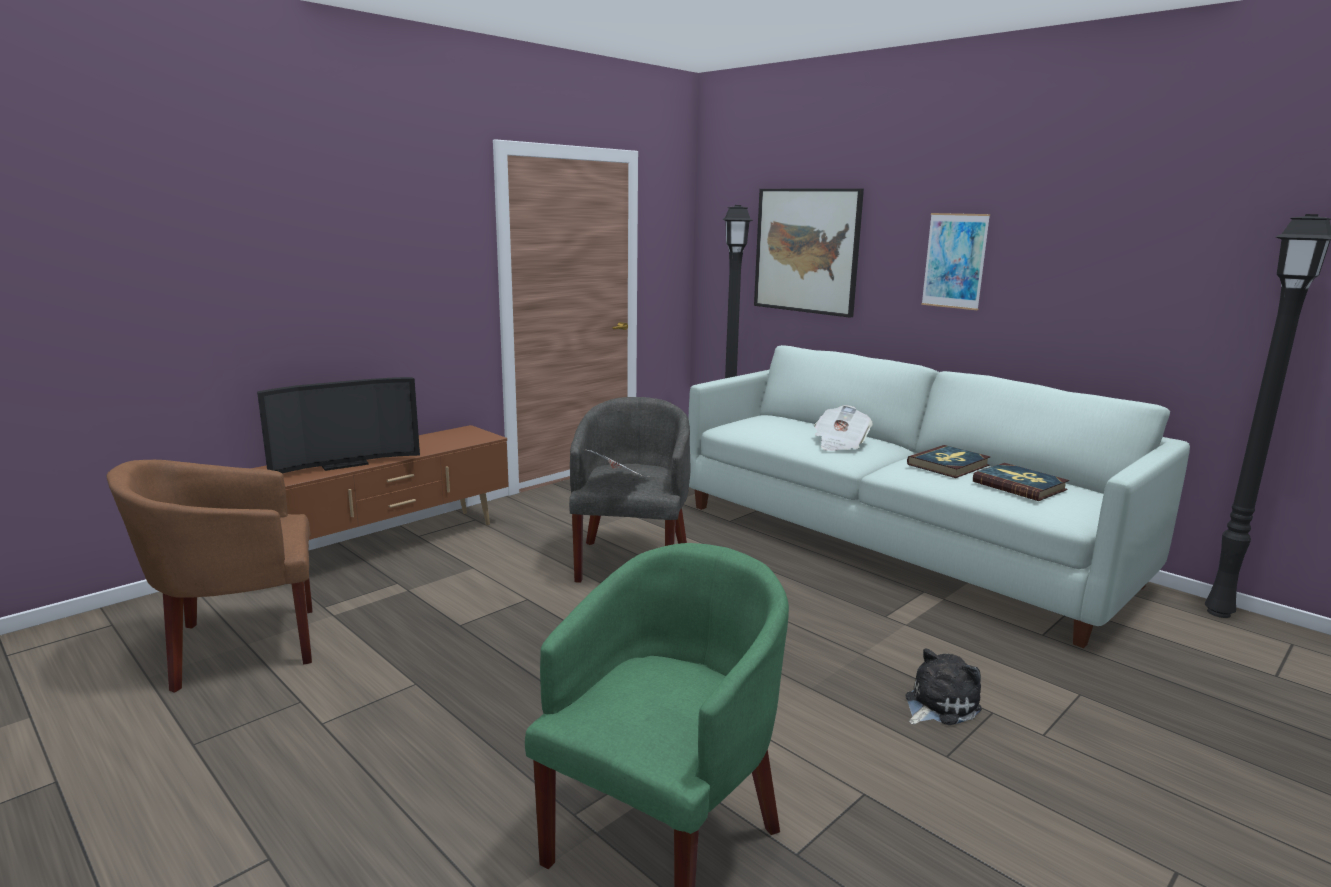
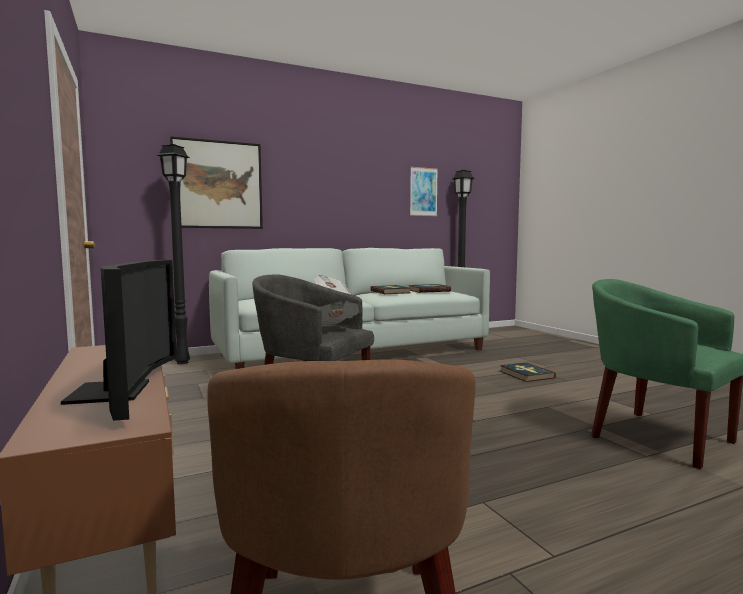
camera: 70 degrees left, 10 degrees down
plush toy [905,648,982,725] -> book [500,362,556,382]
picture [921,213,990,310] -> picture moved to [410,167,438,216]

